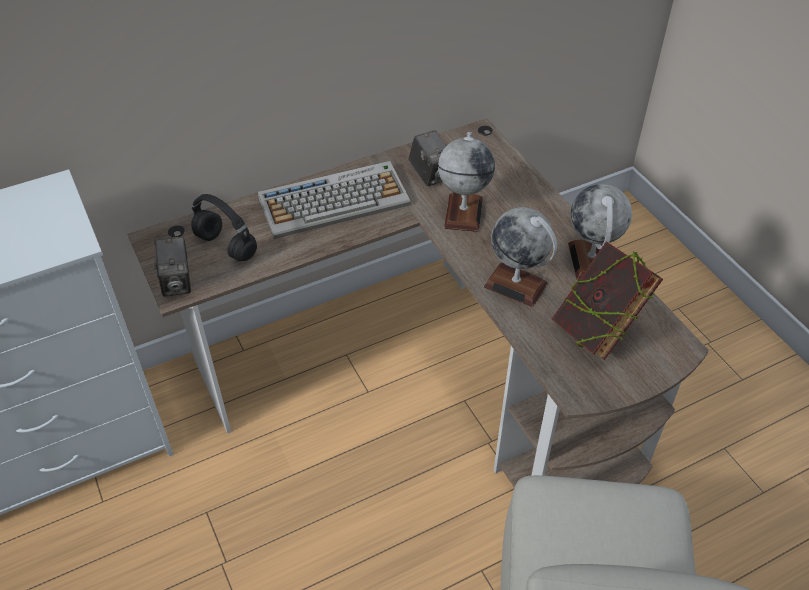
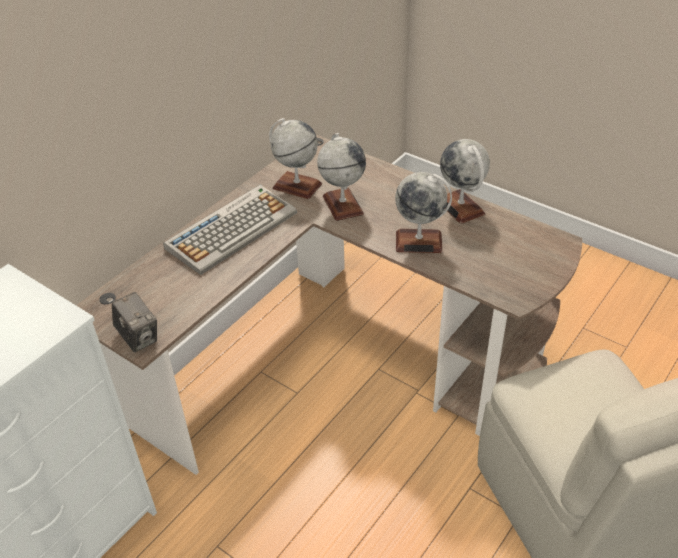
camera: 25 degrees left, 5 degrees down
black headphones [191,194,257,261] -> none
camera [409,130,446,186] -> globe [269,118,322,199]
book [552,241,663,360] -> none

